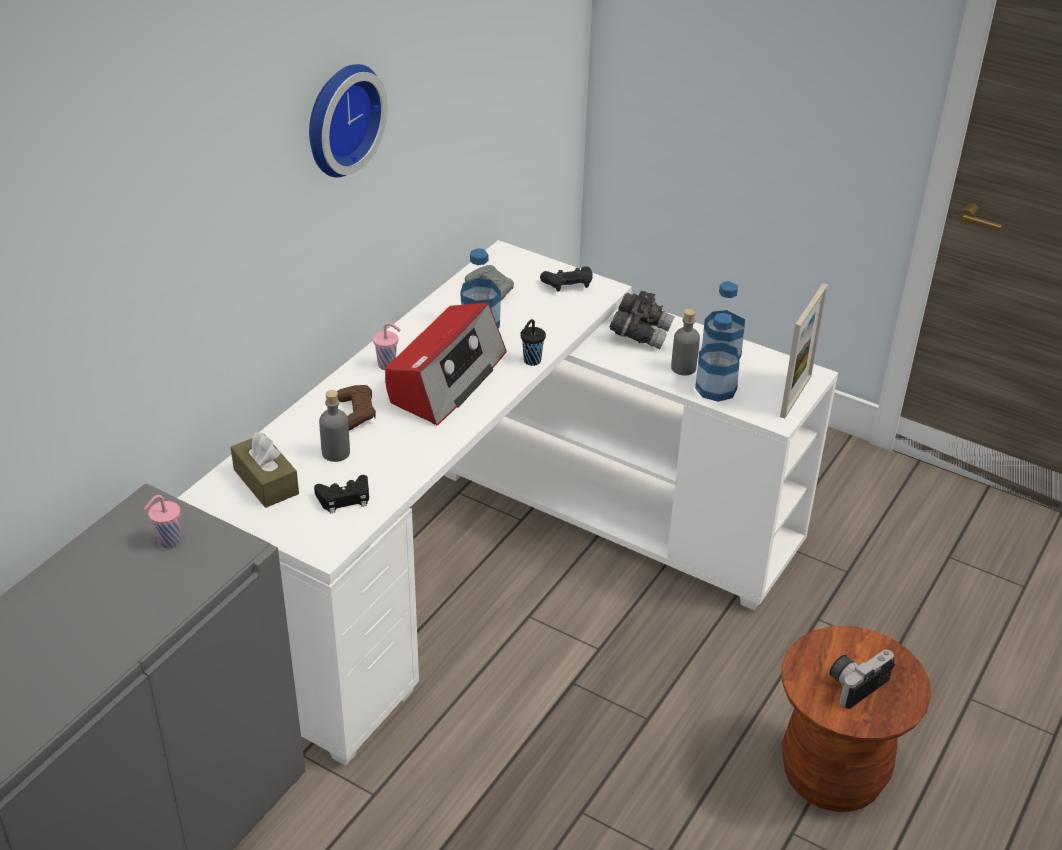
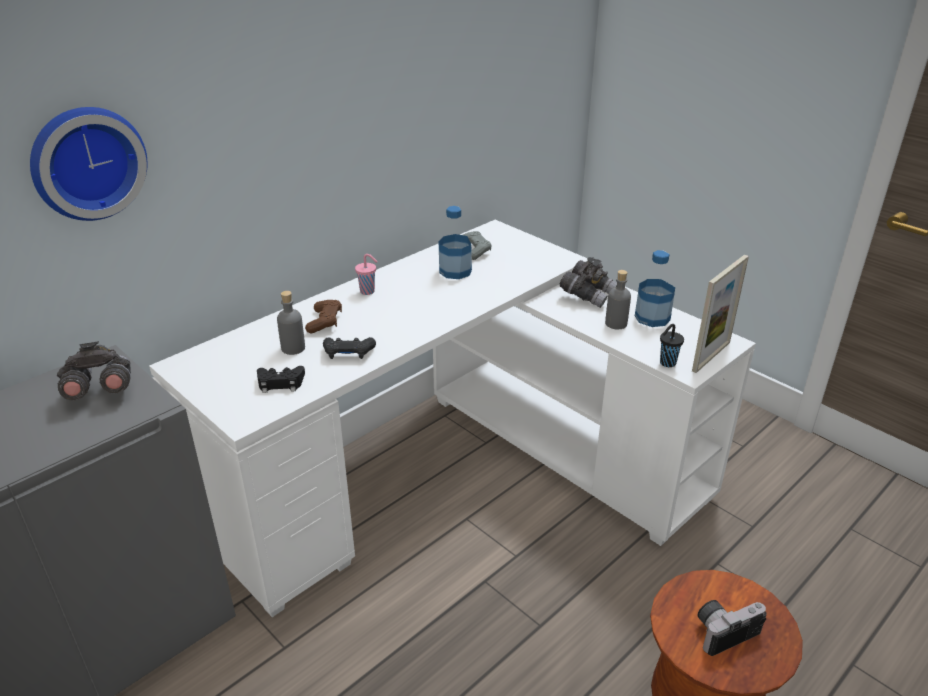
camera: 15 degrees right, 5 degrees down
pink cup [144,495,181,548] -> grey binoculars [57,341,131,401]
brown tissue box [231,431,299,508] -> none
wall clock [309,64,388,177] -> wall clock moved to [30,107,148,221]
radio [385,303,507,425] -> none
black cup [520,319,546,366] -> black cup moved to [660,324,684,367]
black game controller [540,266,592,291] -> black game controller moved to [323,337,376,359]
bottle [695,313,739,402] -> none

